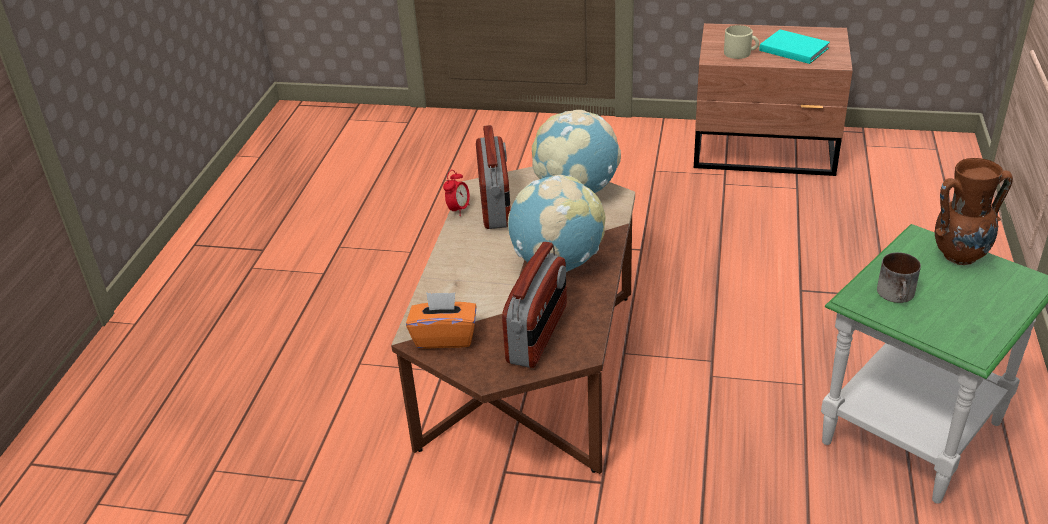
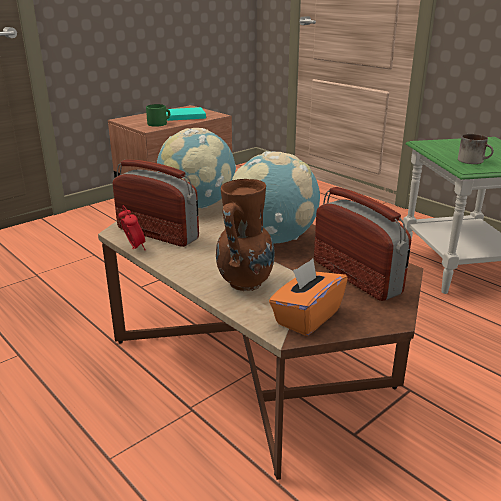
camera: 55 degrees left, 10 degrees down
beige mug [724,25,759,59] -> green mug [146,104,170,127]
brown vase [935,158,1013,265] -> brown vase moved to [216,179,275,291]

